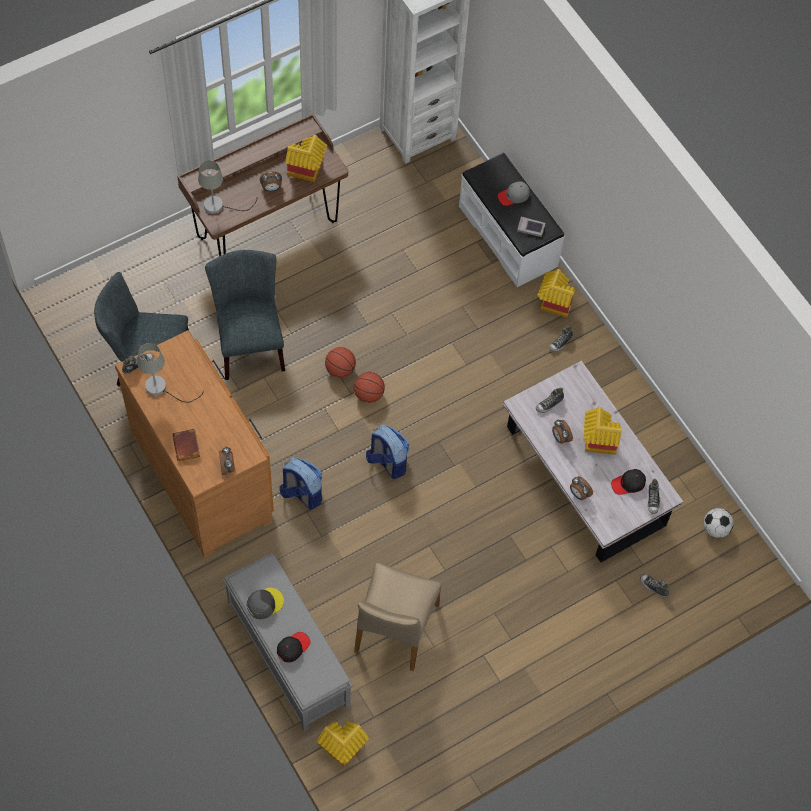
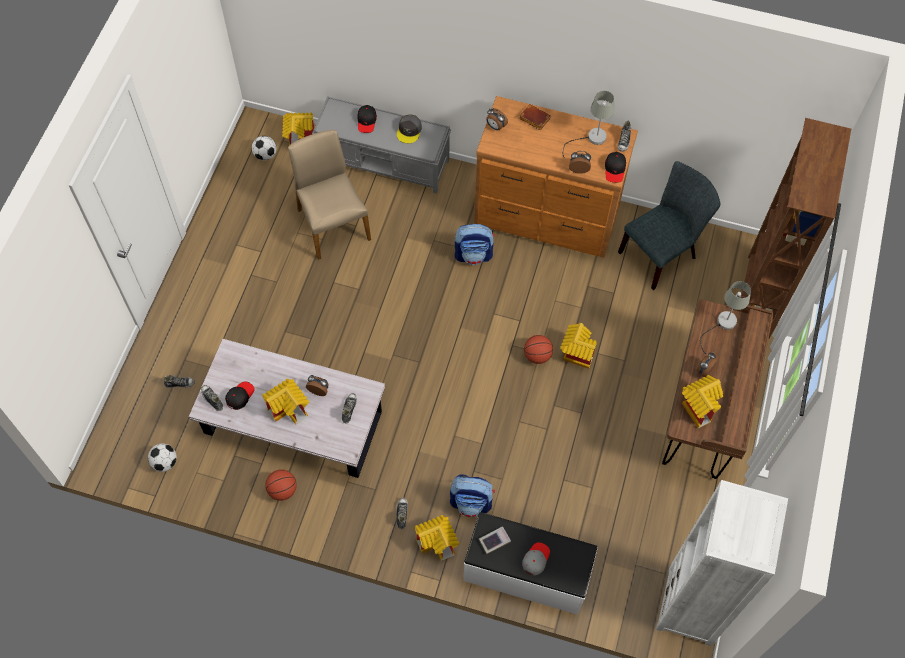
camera: 140 degrees right, 0 degrees up
grey chair [205,250,285,380] -> none
basketball [354,372,385,403] -> basketball moved to [265,469,297,501]
backpack [366,425,409,479] -> backpack moved to [450,474,495,517]
alarm clock [570,476,593,500] -> alarm clock moved to [569,151,591,174]
none -> football [252,136,277,161]
none -> toy house [560,323,597,369]
none -> black cap [605,152,626,183]
none -> brown bookcase [741,118,851,339]

